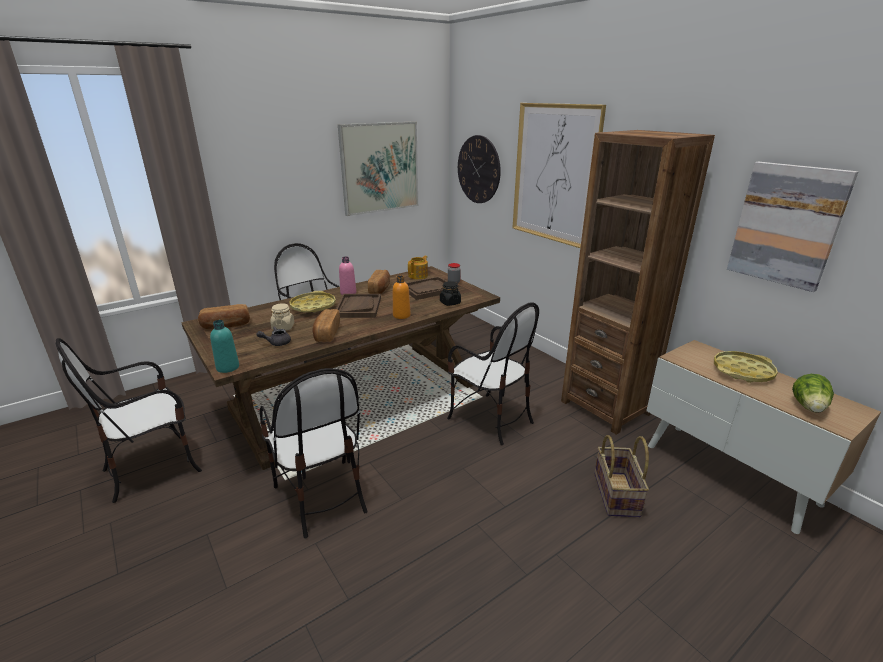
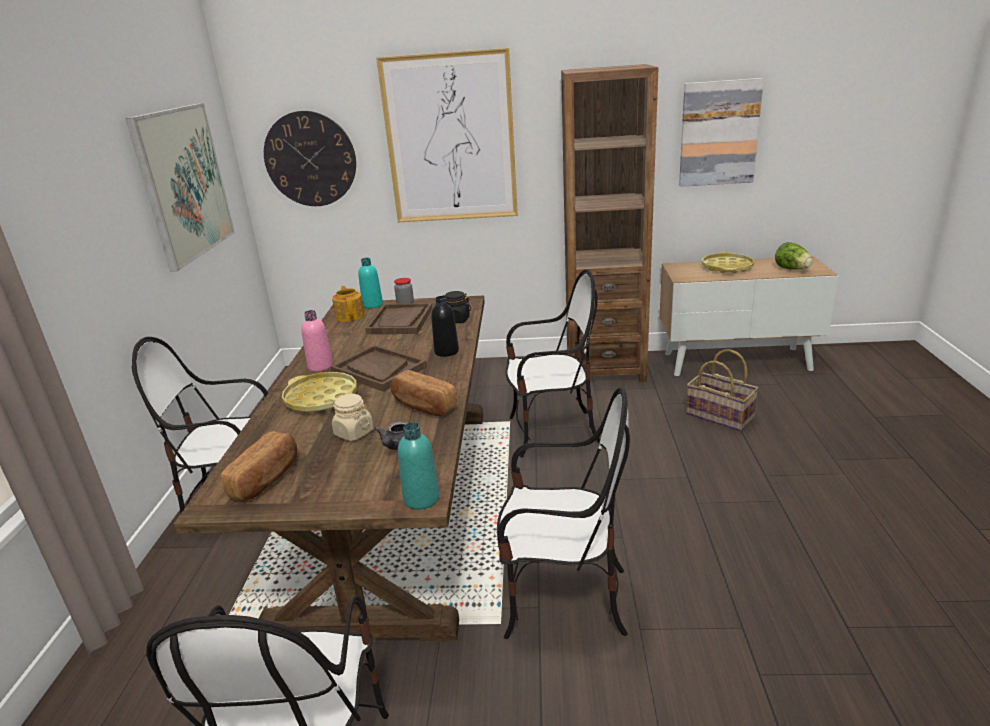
camera: 50 degrees left, 0 degrees up
bread [368,270,390,294] -> none
orange bottle [393,276,411,319] -> black bottle [431,296,459,357]
none -> turquoise bottle [358,258,383,309]

